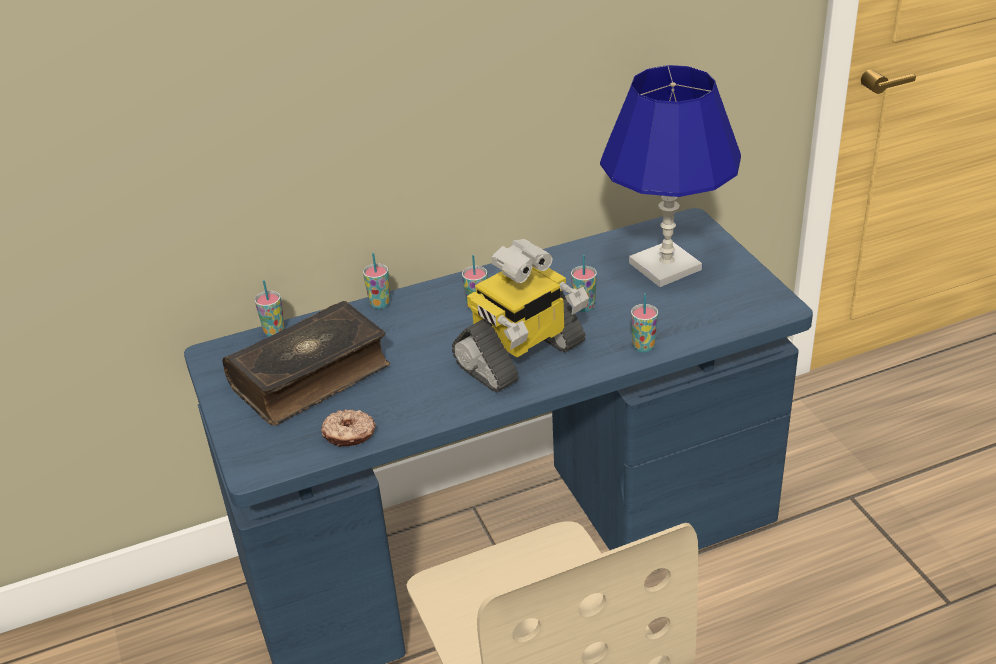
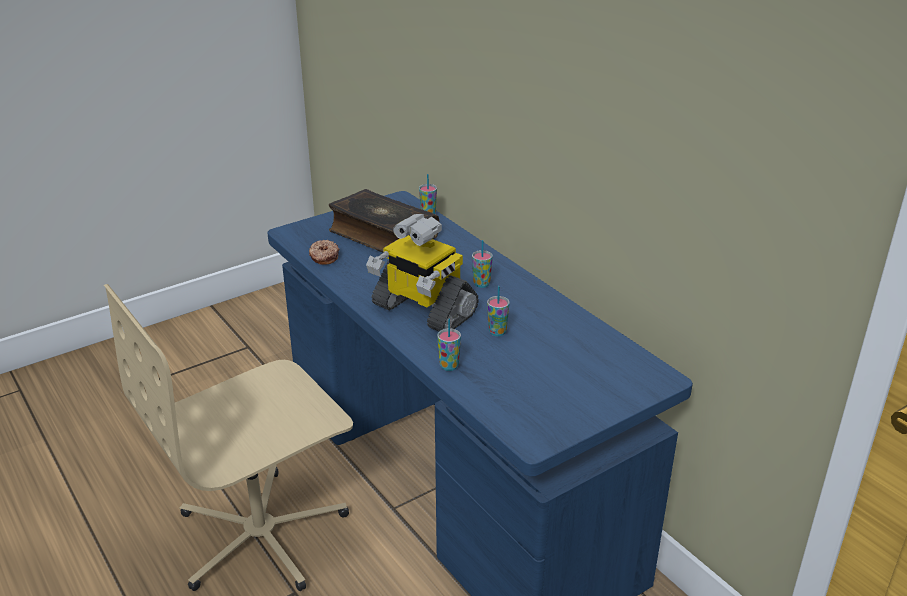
camera: 75 degrees right, 5 degrees down
cup [363,253,390,309] -> none
blue table lamp [600,65,741,287] -> none

